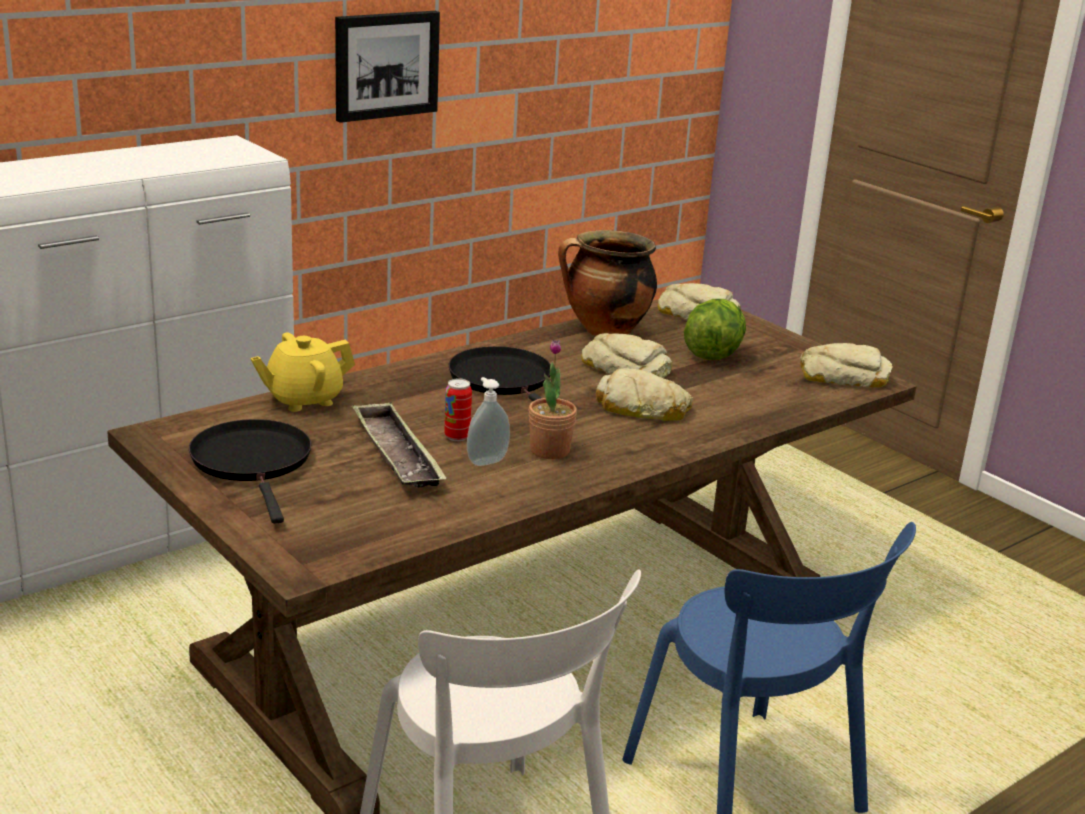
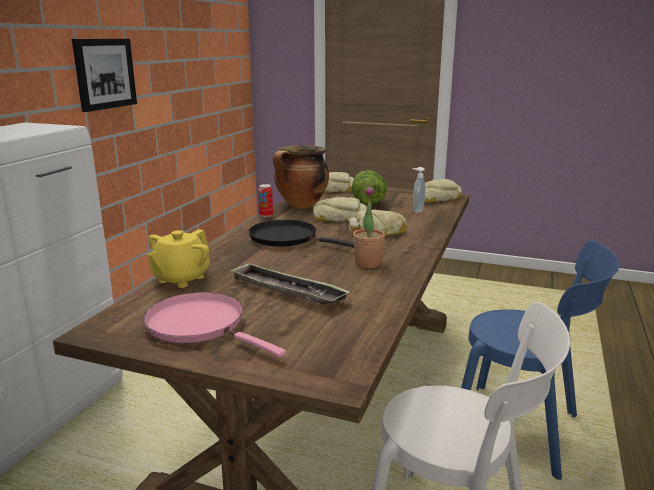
camera: 30 degrees left, 5 degrees down
black frying pan [189,419,312,524] -> pink frying pan [143,292,286,357]
can [444,378,472,441] -> can moved to [258,184,273,217]
soap dispenser [467,377,510,466] -> soap dispenser moved to [413,167,426,213]

